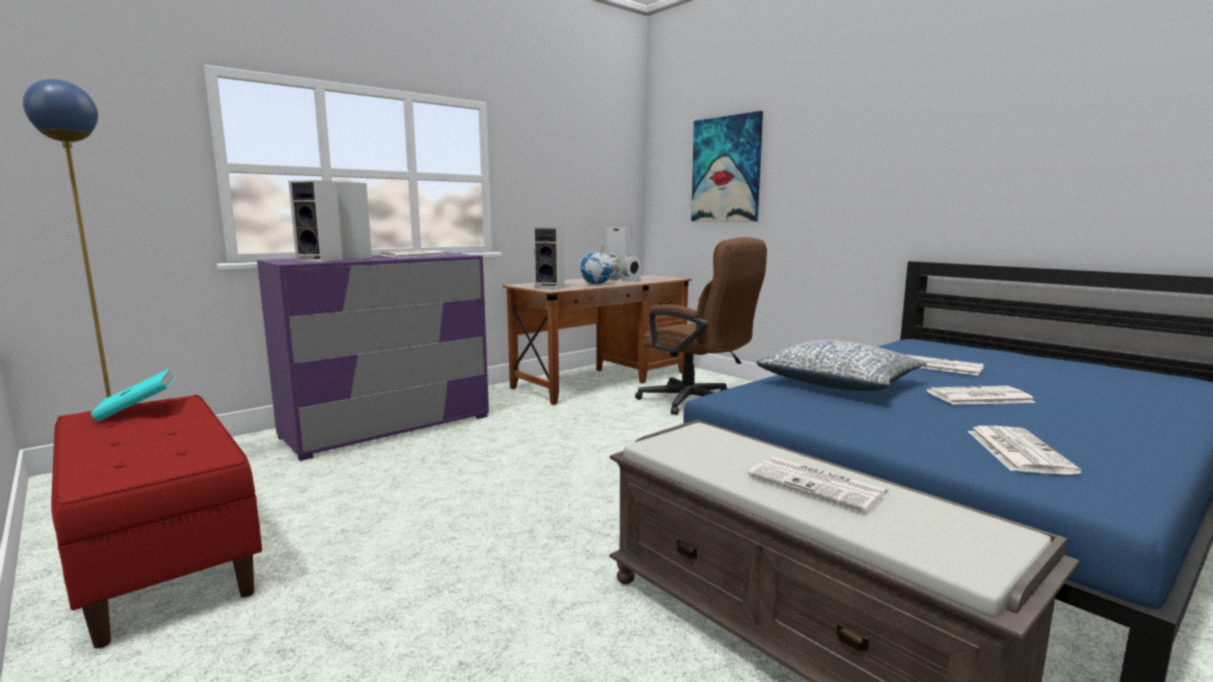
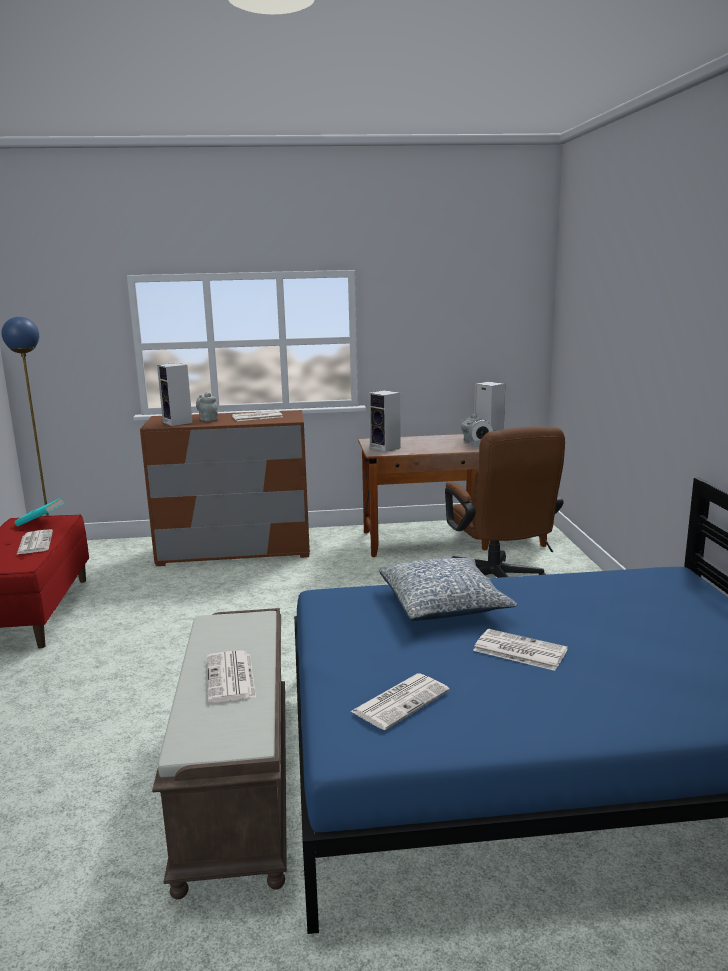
camera: 35 degrees right, 5 degrees up
purple dresser [257,252,489,461] -> brown dresser [140,410,310,566]
speaker [337,182,372,260] -> grey teapot [196,392,218,422]
globe [580,244,615,284] -> none
picture [691,111,763,222] -> none
newspaper [907,355,984,375] -> newspaper moved to [17,529,53,554]

